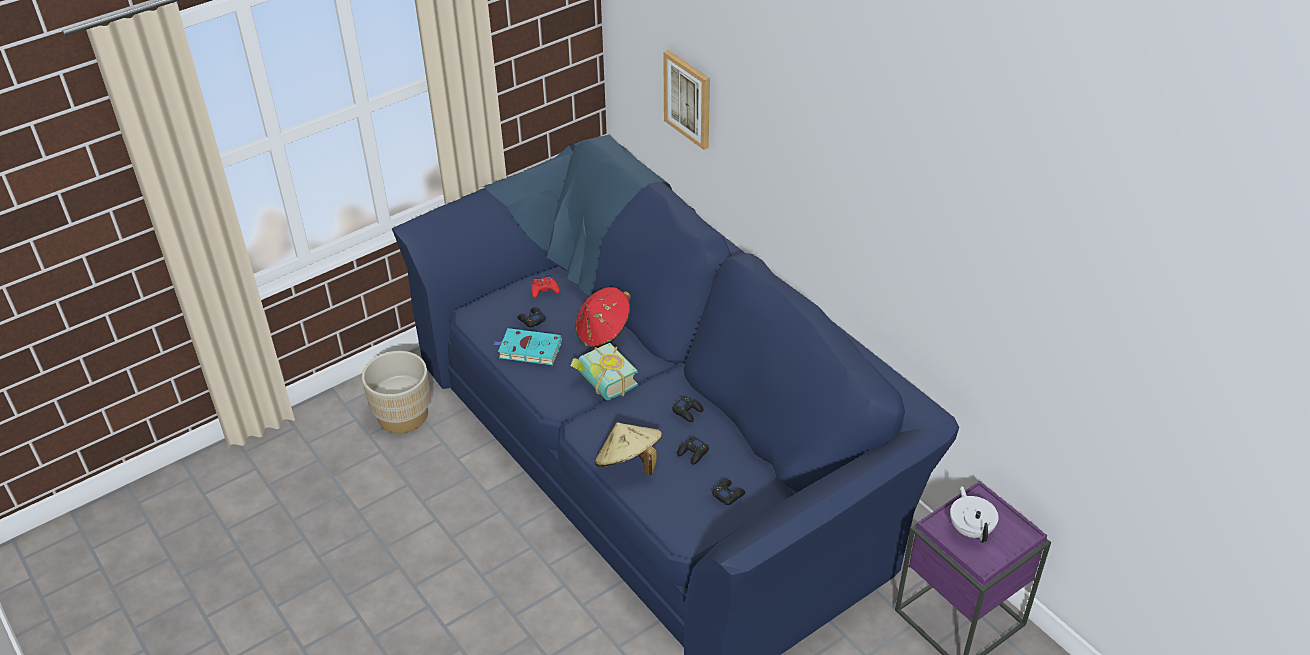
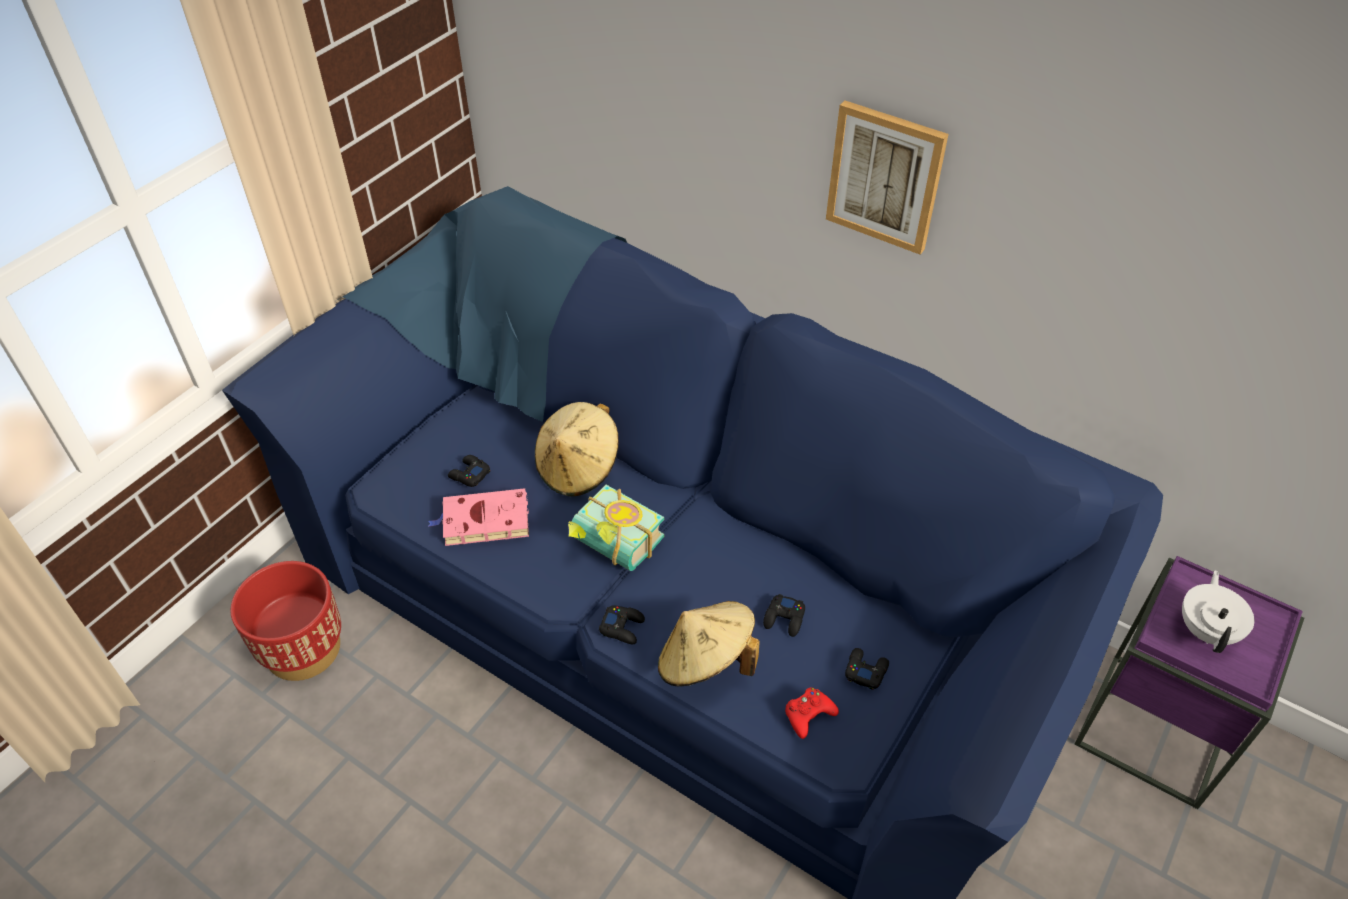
camera: 20 degrees left, 5 degrees up
beige planter [362,351,431,433] -> red planter [230,561,341,681]
turquoise book [493,328,562,365] -> pink book [428,488,529,546]
red game controller [531,277,560,298] -> red game controller moved to [785,687,839,739]
red hat [575,287,631,349] -> beige hat [535,402,619,497]
picture [663,50,710,150] -> picture moved to [826,101,949,255]
black game controller [672,397,703,422] -> black game controller moved to [599,606,645,644]
white teapot [950,486,999,543] -> white teapot turned 45 degrees clockwise [1182,570,1254,653]

